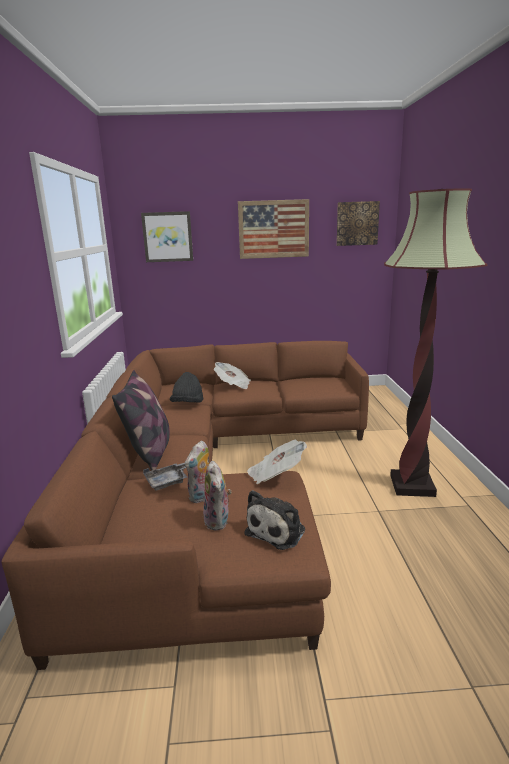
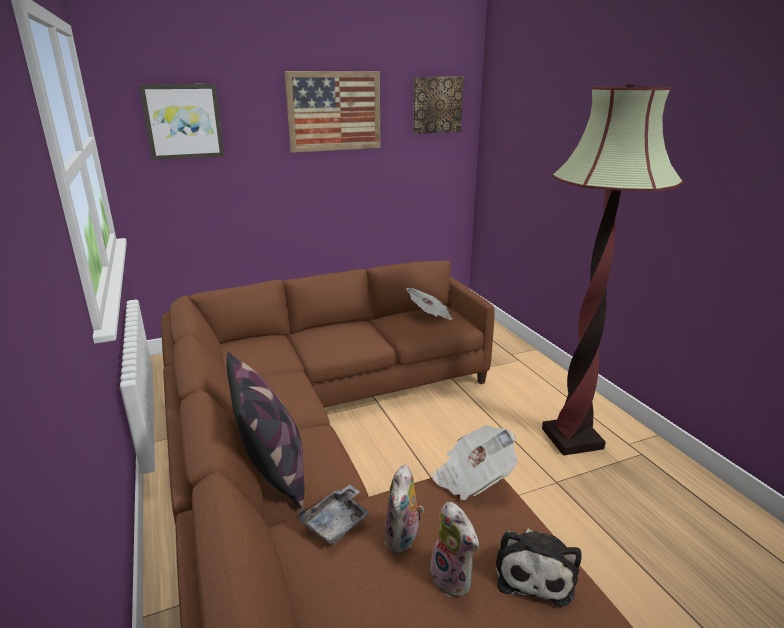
camera: 20 degrees left, 5 degrees up
black hat [170,372,203,403] -> none
newspaper [214,362,251,389] -> newspaper moved to [406,288,453,320]

